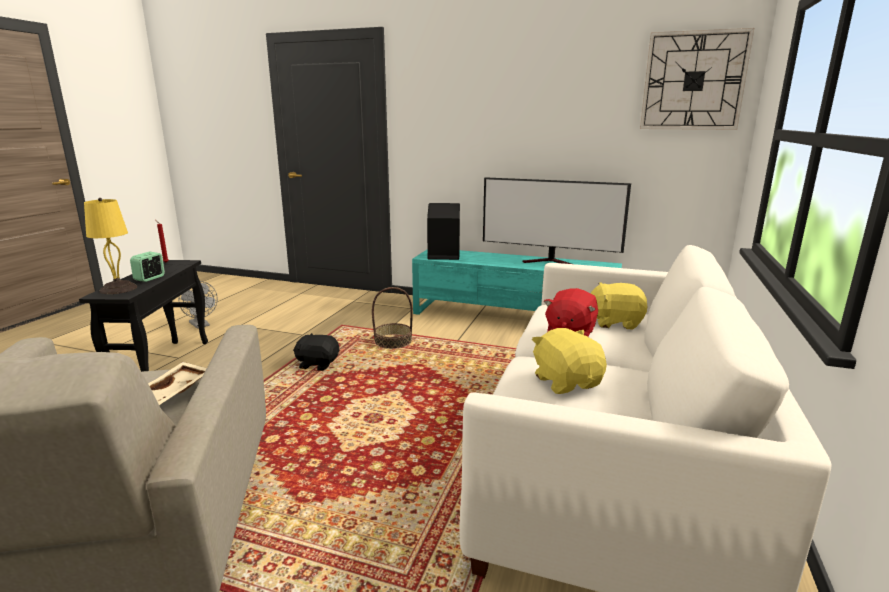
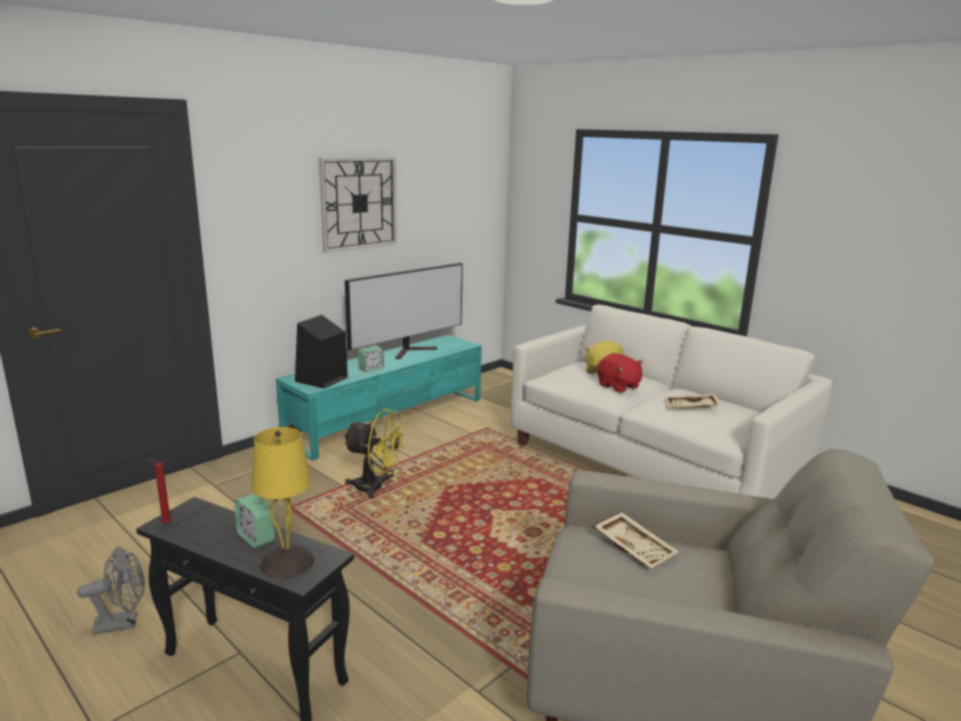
camera: 65 degrees left, 0 degrees up
black plush toy [293,333,339,371] -> none
basket [372,287,413,349] -> yellow fan [343,409,406,499]
yellow plush toy [532,328,607,394] -> beige tray [665,394,721,408]
wall clock [640,28,754,130] -> wall clock moved to [319,157,397,253]
none -> alarm clock [358,346,384,372]

